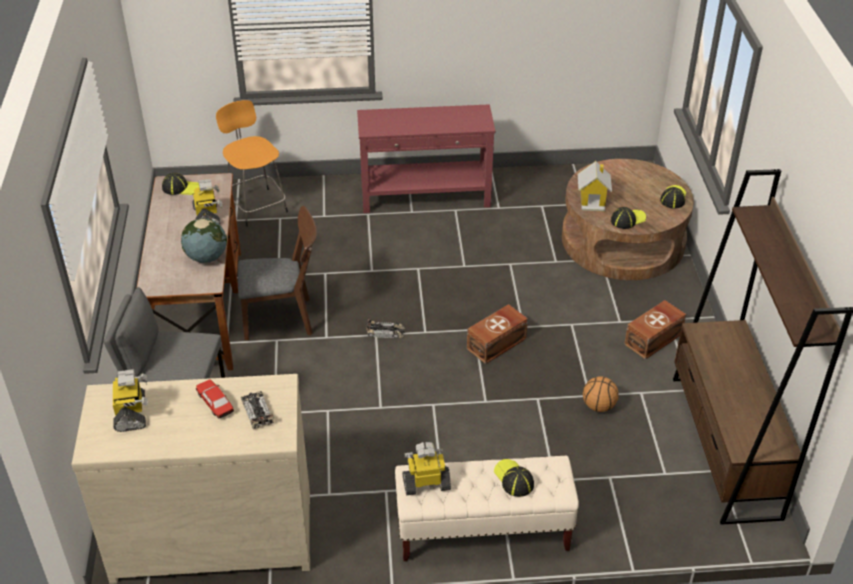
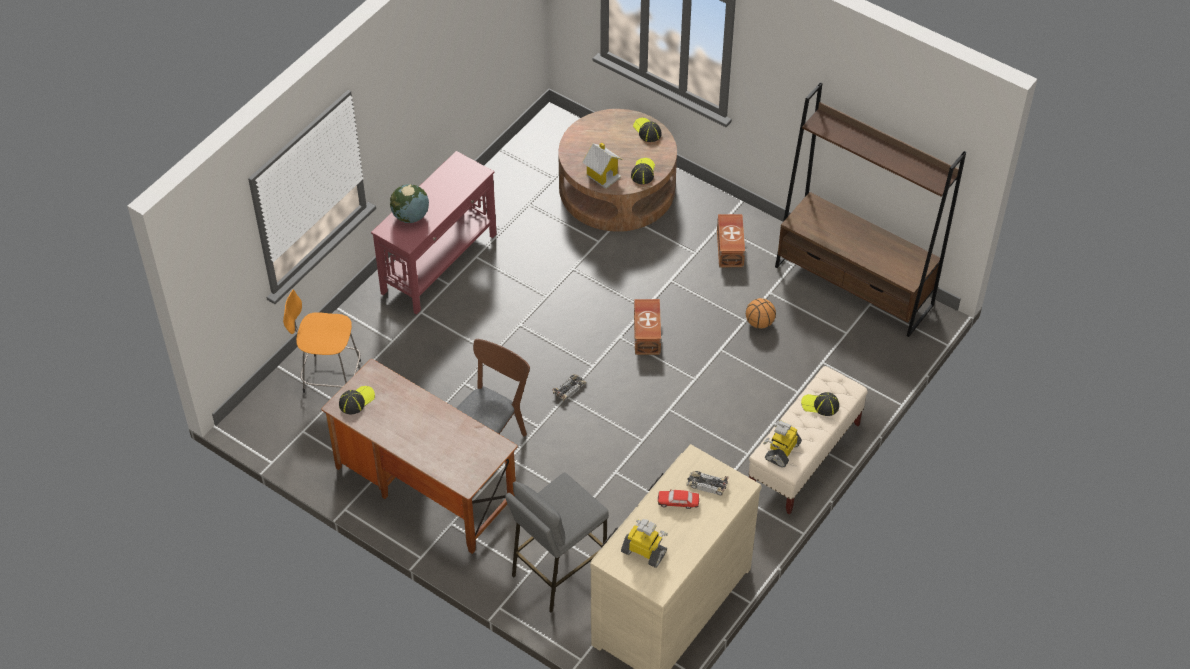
camera: 50 degrees left, 10 degrees up
globe [181,218,227,263] -> globe moved to [390,184,429,223]
toy robot [192,179,222,224] -> none

